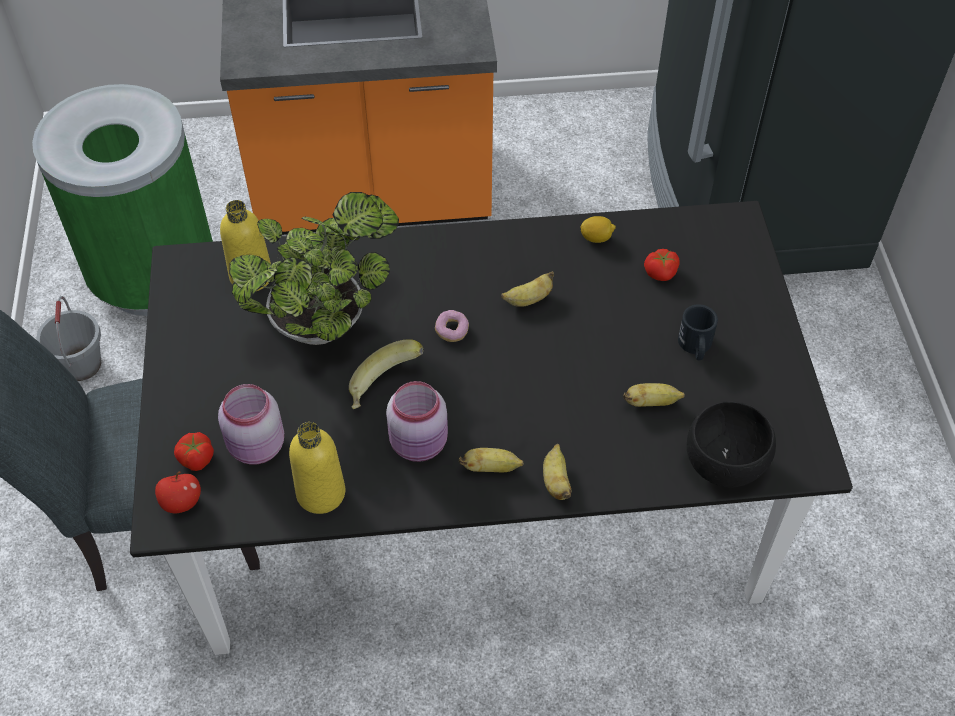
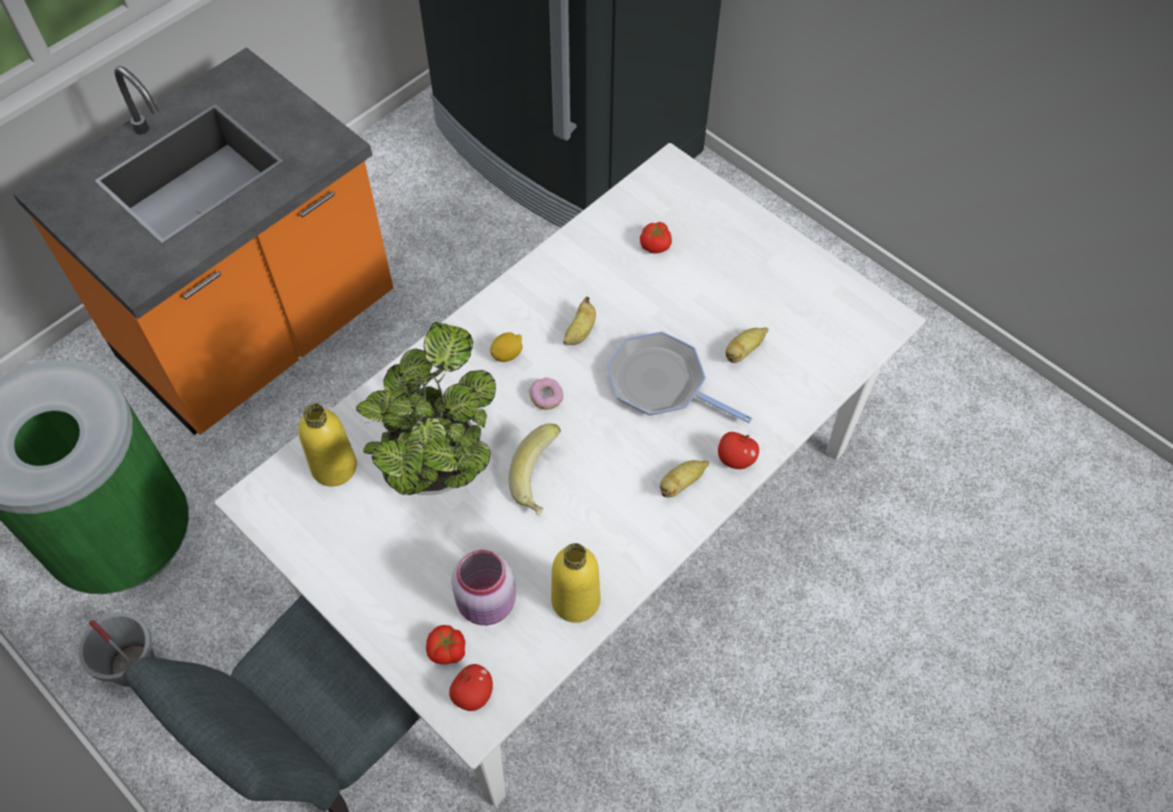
camera: 40 degrees left, 5 degrees up
black dining table [130,201,853,655] -> white dining table [215,143,925,807]
pink jar [386,381,448,462] -> none
banana [543,444,572,500] -> apple [718,432,759,469]
lemon [580,216,616,243] -> lemon moved to [490,332,522,362]
black mug [678,304,718,360] -> none
black bowl [687,401,776,488] -> none
none -> frying pan [607,332,752,423]

